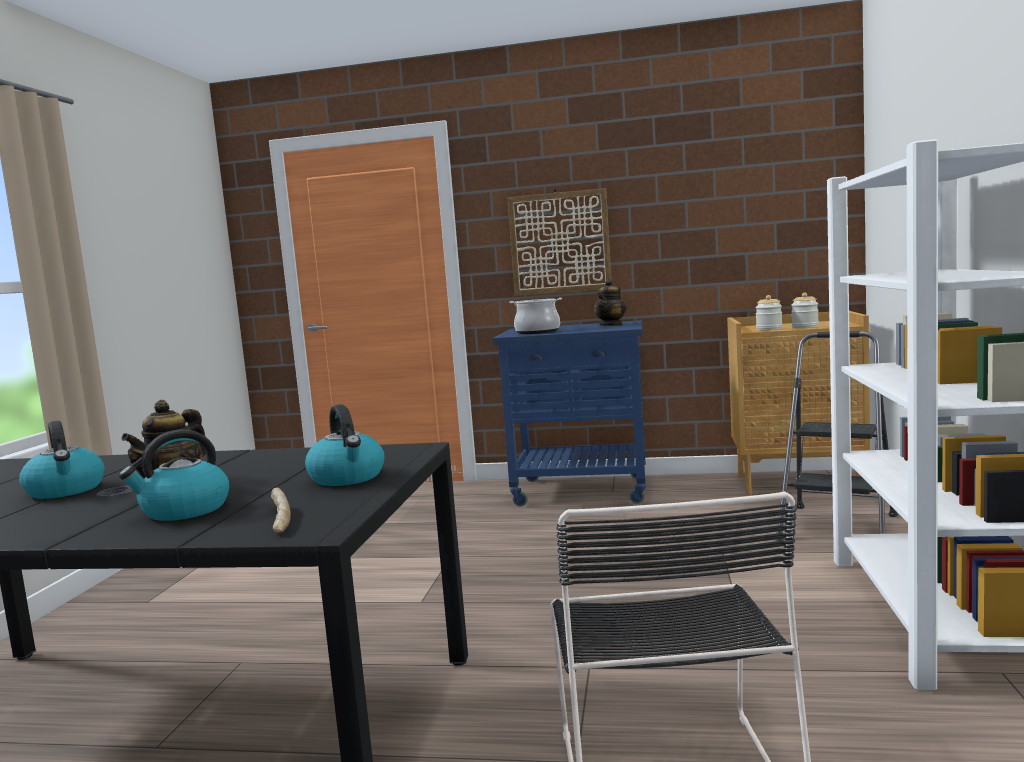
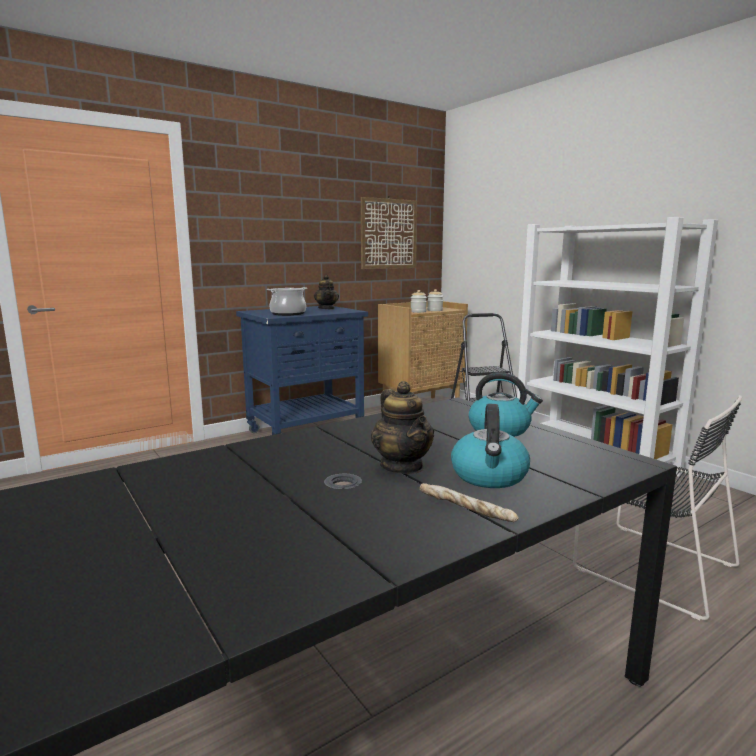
camera: 45 degrees left, 5 degrees up
kettle [19,421,105,499] -> none
bread [271,488,291,534] -> bread moved to [420,483,519,522]
picture [508,188,612,296] -> picture moved to [361,196,417,269]

